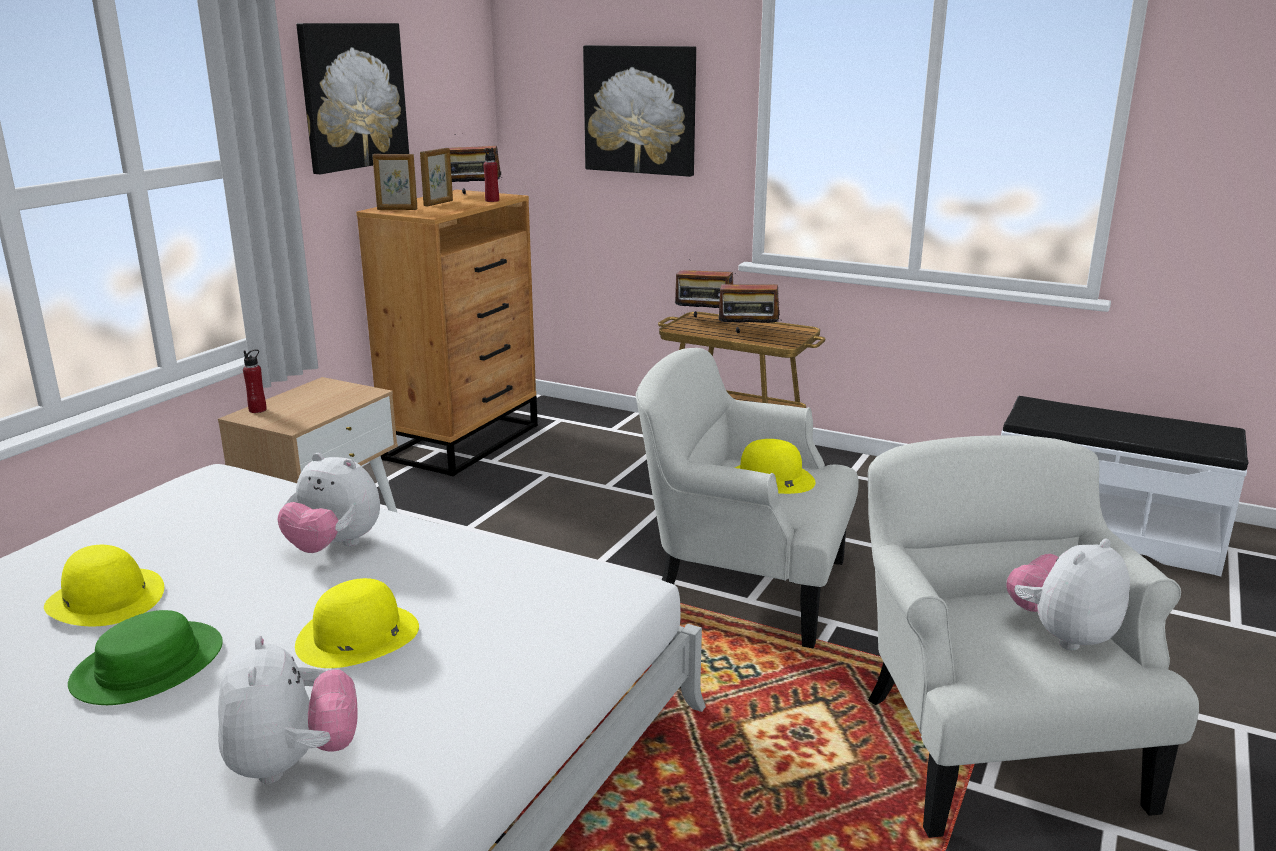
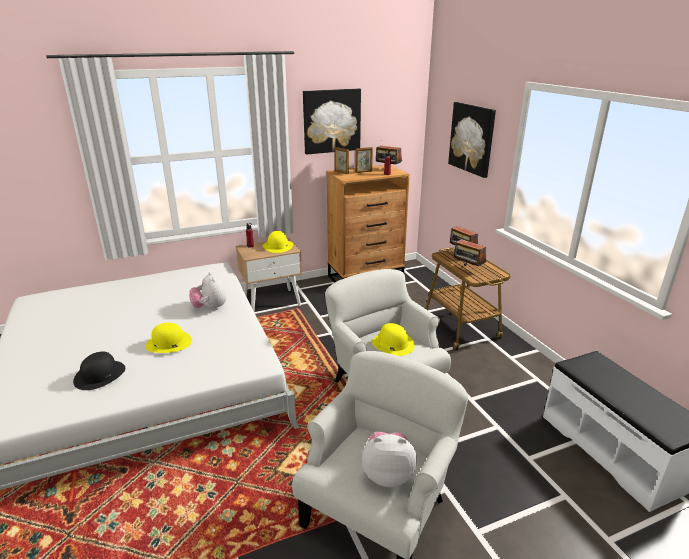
camera: 40 degrees right, 5 degrees up
yellow hat [44,545,164,626] -> yellow hat moved to [263,231,293,253]
green hat [68,610,223,705] -> none
plush toy [218,635,357,784] -> black hat [73,351,125,390]

